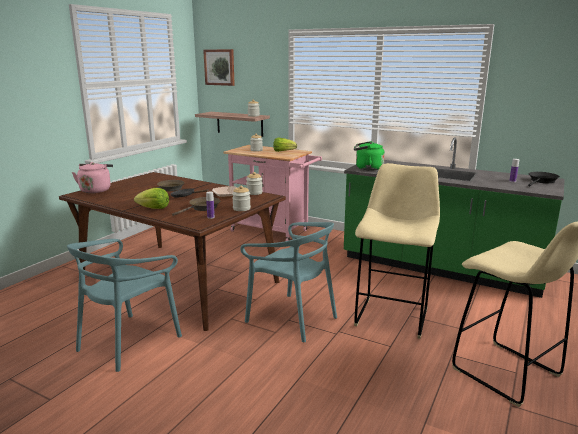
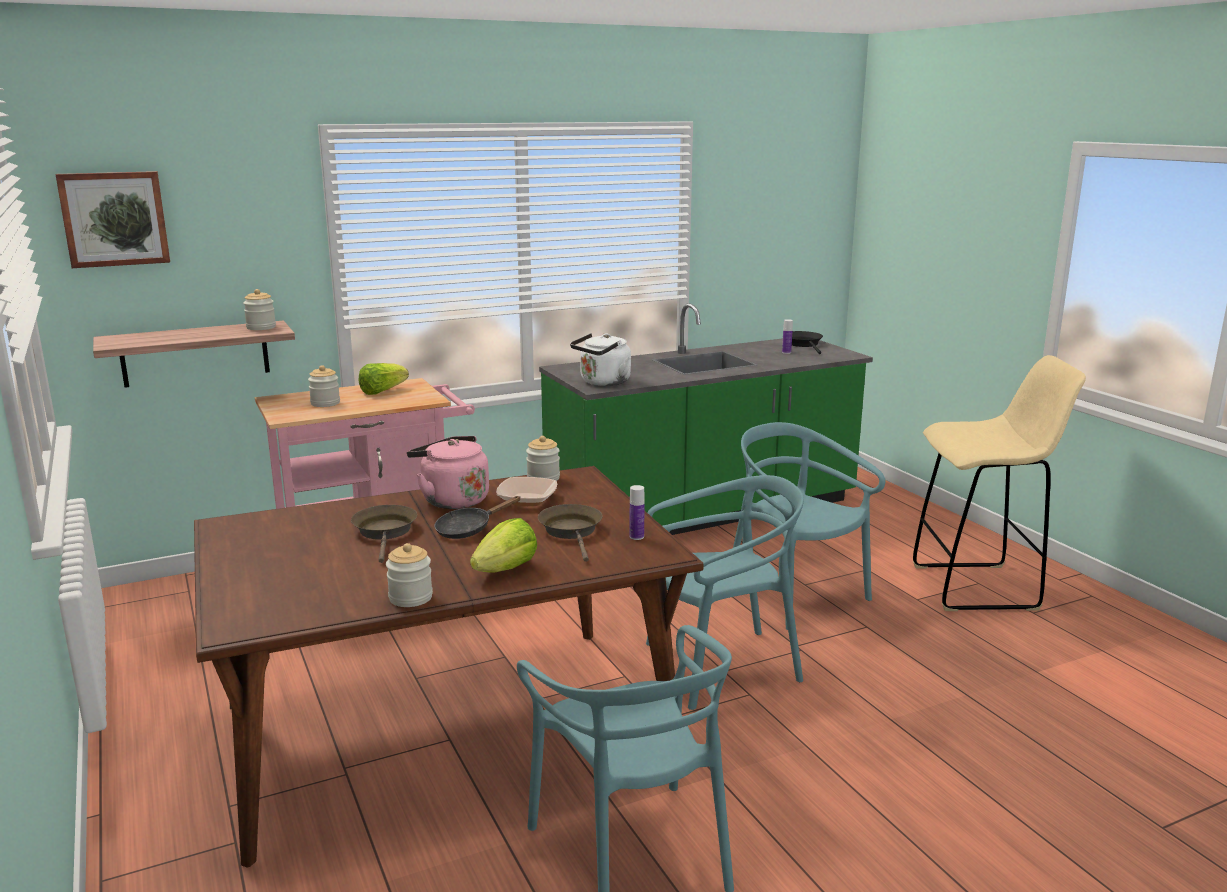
camera: 55 degrees left, 0 degrees up
pink kettle [72,162,113,193] -> pink kettle moved to [407,436,489,509]
jar [232,185,251,211] -> jar moved to [386,543,433,607]
green kettle [354,141,385,171] -> white kettle [570,333,631,386]
beige stool [354,163,440,339] -> turquoise chair [733,422,885,630]

